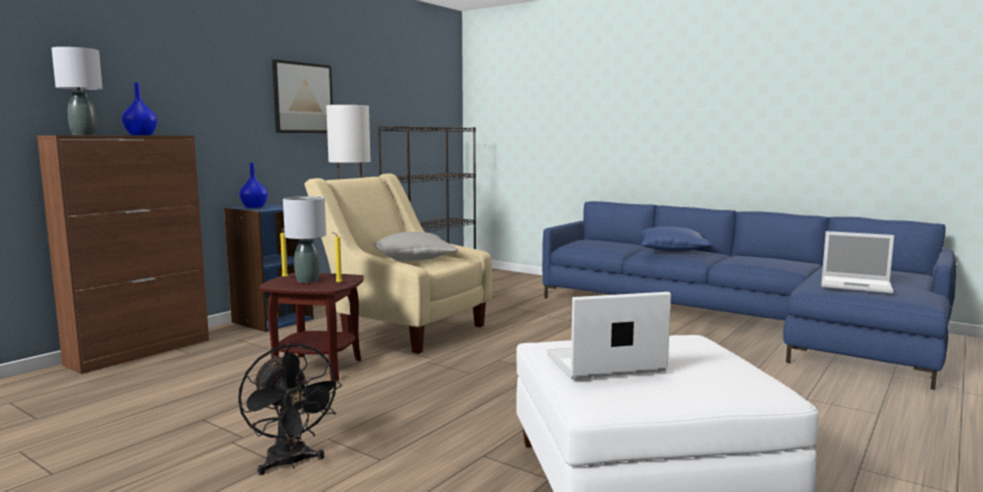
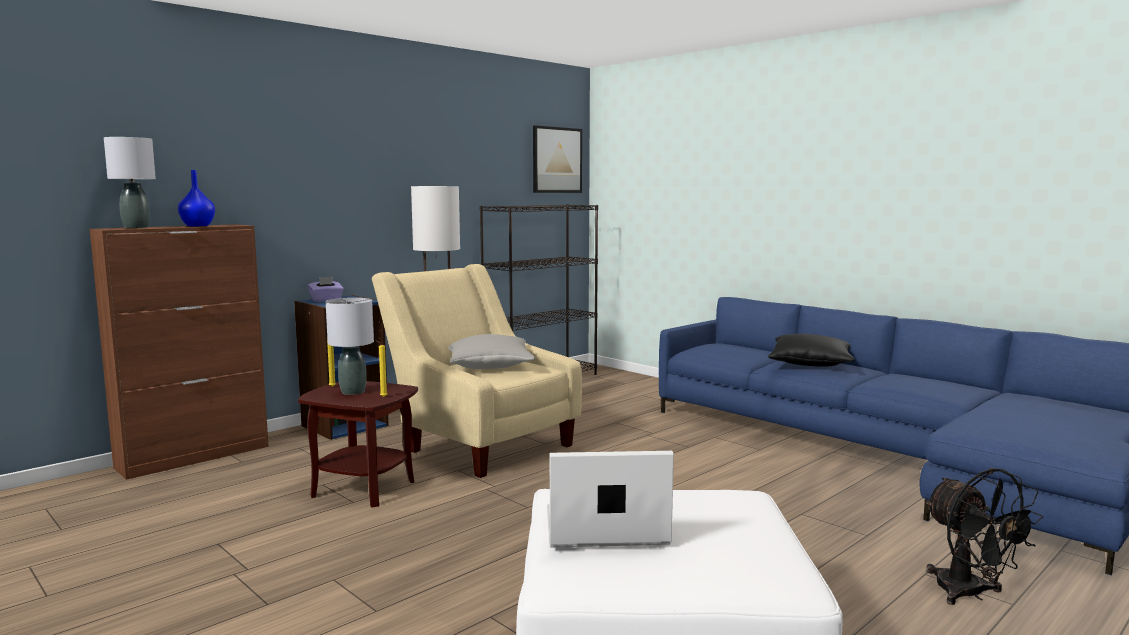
camera: 10 degrees right, 0 degrees up
black fan [238,343,342,475] -> black fan moved to [924,468,1044,605]
blue vase [239,163,268,208] -> purple tissue box [308,277,344,302]
picture [272,59,333,133] -> picture moved to [533,125,582,193]
blue pillow [639,226,711,252] -> black pillow [768,334,855,367]
laptop [821,231,894,293] -> none

